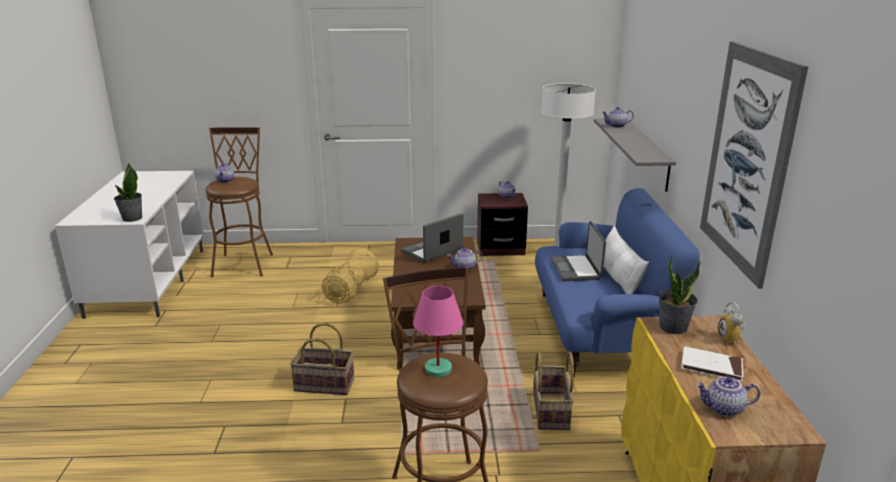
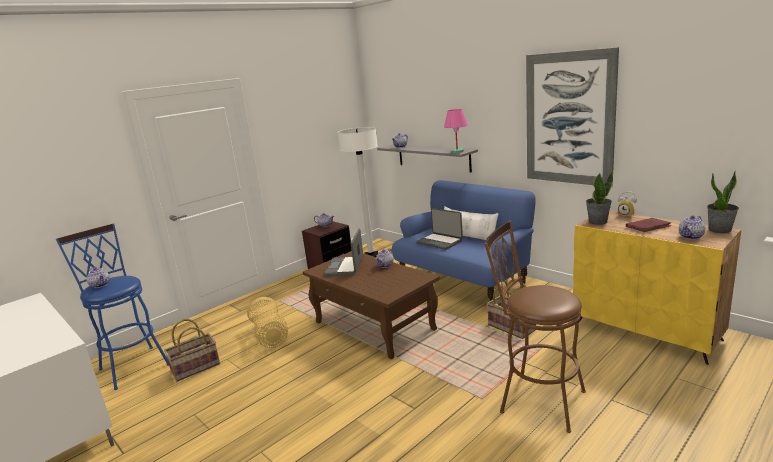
camera: 40 degrees left, 5 degrees down
potted plant [114,163,142,222] -> potted plant moved to [707,171,739,233]
brown stool [206,127,273,277] -> blue stool [56,223,169,390]
basket [290,323,354,395] -> basket moved to [164,319,220,382]
pink table lamp [413,286,463,377] -> pink table lamp moved to [444,109,468,153]
white book [681,346,743,382] -> red book [626,218,671,232]

